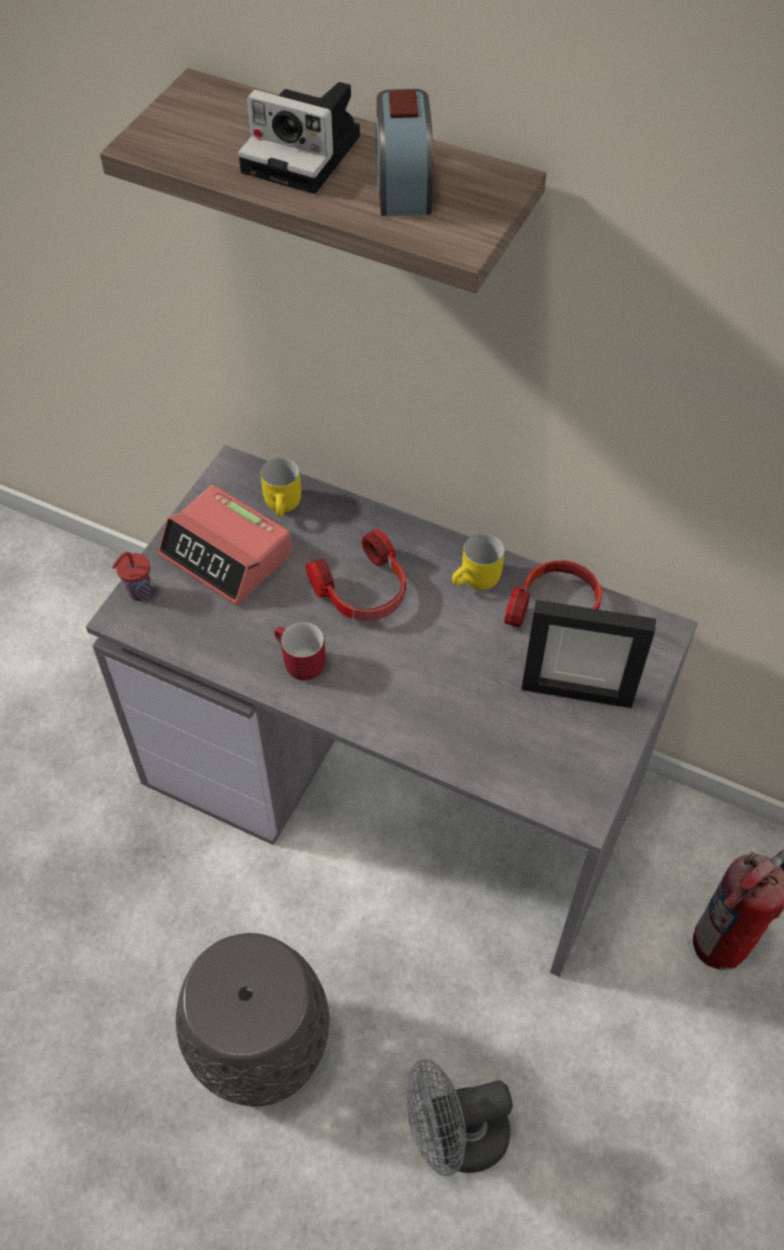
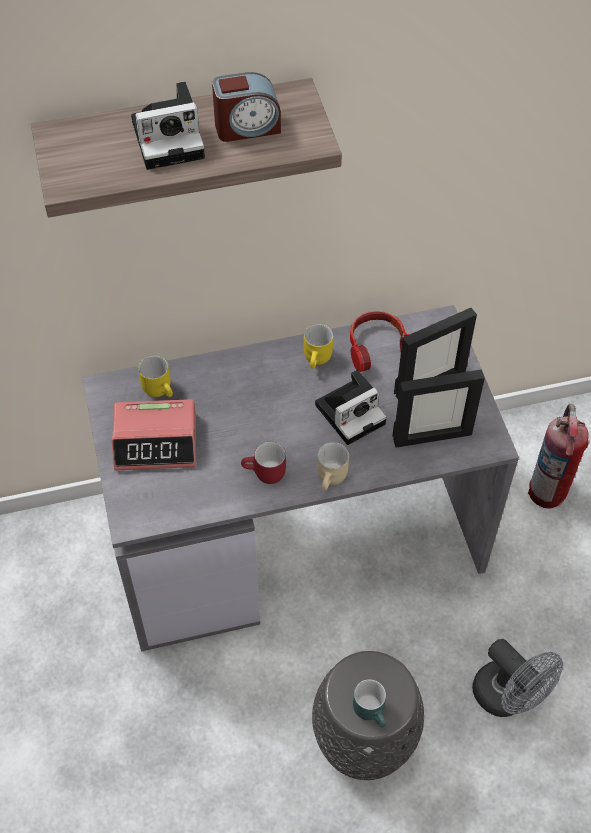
camera: 40 degrees left, 0 degrees up
red cup [112,552,152,601] -> none
headphones [305,529,406,621] -> none
alarm clock [375,89,433,216] -> alarm clock turned 60 degrees counterclockwise [212,72,281,142]
grey fan [405,1059,513,1176] -> grey fan turned 75 degrees counterclockwise [472,639,563,717]
none -> camera [315,370,387,445]
none -> beige mug [317,442,349,490]
none -> turquoise mug [353,679,386,728]
none -> picture frame [392,369,485,448]

